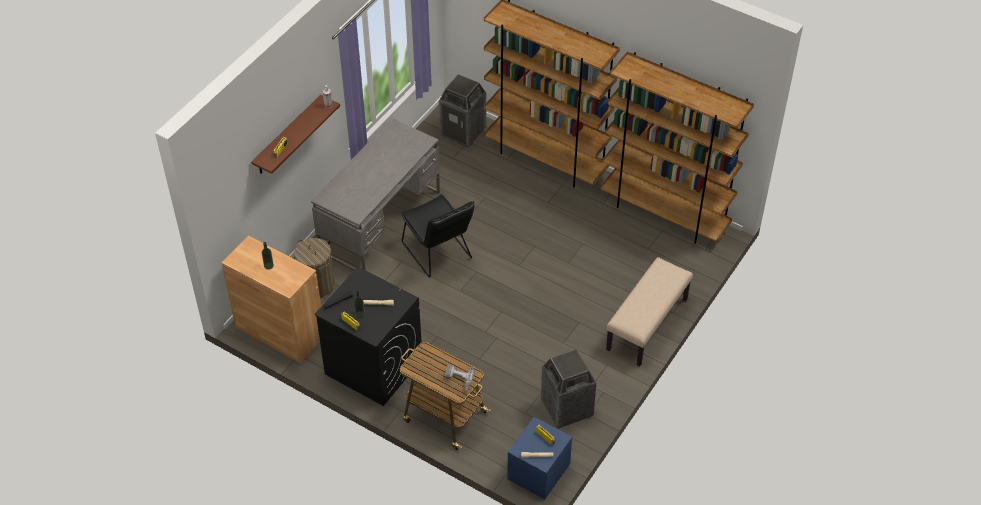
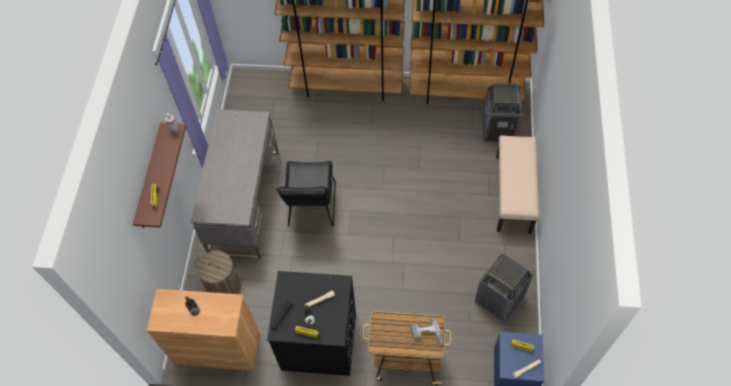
camera: 25 degrees left, 10 degrees up
black chair [401,194,475,278] -> black chair turned 60 degrees clockwise [276,161,336,227]
trash can [439,74,486,148] -> trash can moved to [482,83,522,142]

